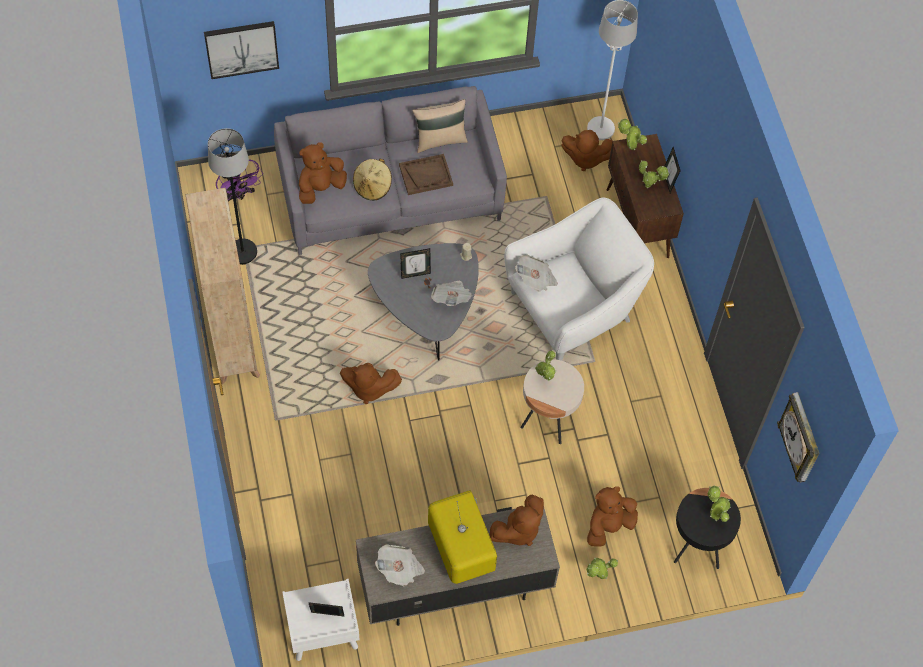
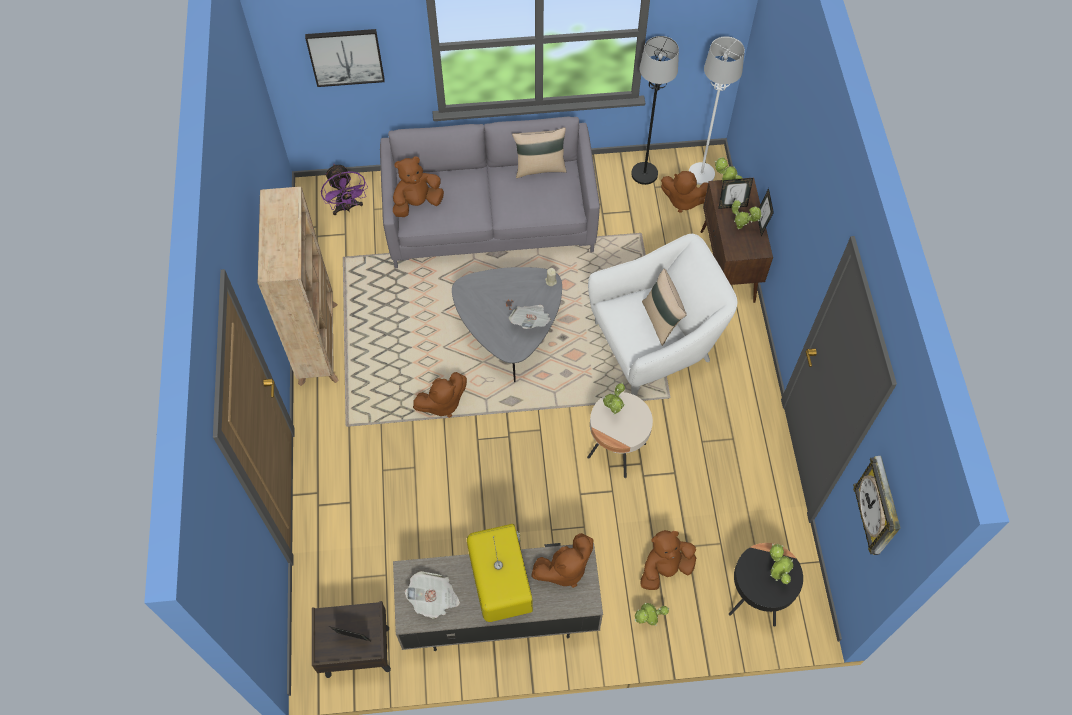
camera: 10 degrees right, 0 degrees up
black floor lamp [208,128,257,265] -> black floor lamp moved to [631,36,679,185]
white nightstand [282,579,359,661] -> brown nightstand [312,601,391,678]
brown plush toy [340,363,402,404] -> brown plush toy turned 45 degrees counterclockwise [413,372,467,418]
beige hat [353,158,392,201] -> none
brown tray [399,154,453,195] -> none
picture frame [400,248,431,279] -> picture frame moved to [718,178,753,209]
newspaper [515,255,558,292] -> none
none -> beige pillow [642,269,687,346]

